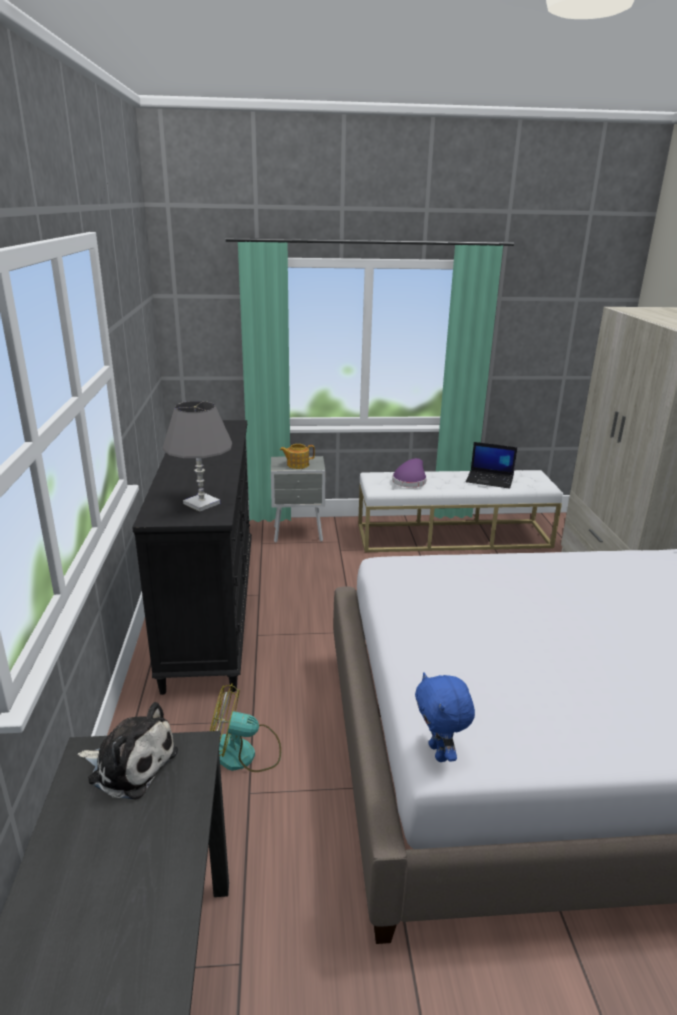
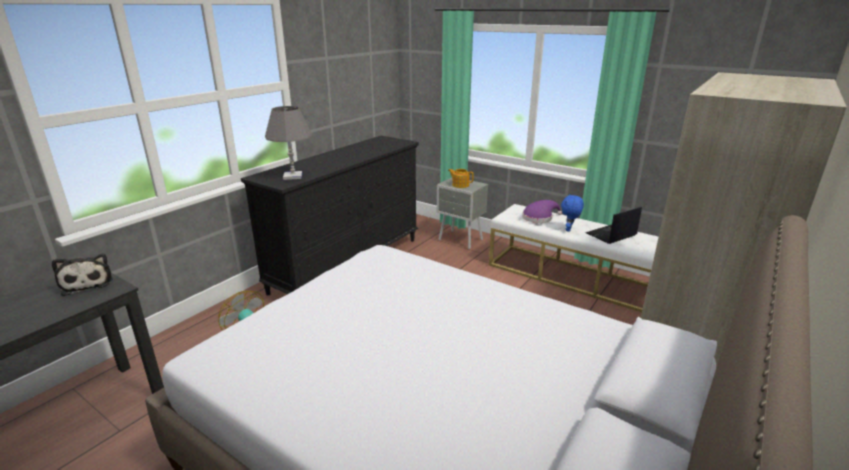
camera: 40 degrees right, 0 degrees up
blue plush toy [415,672,475,762] -> blue plush toy moved to [561,194,584,232]
laptop [466,442,517,489] -> laptop turned 90 degrees clockwise [585,207,642,244]

